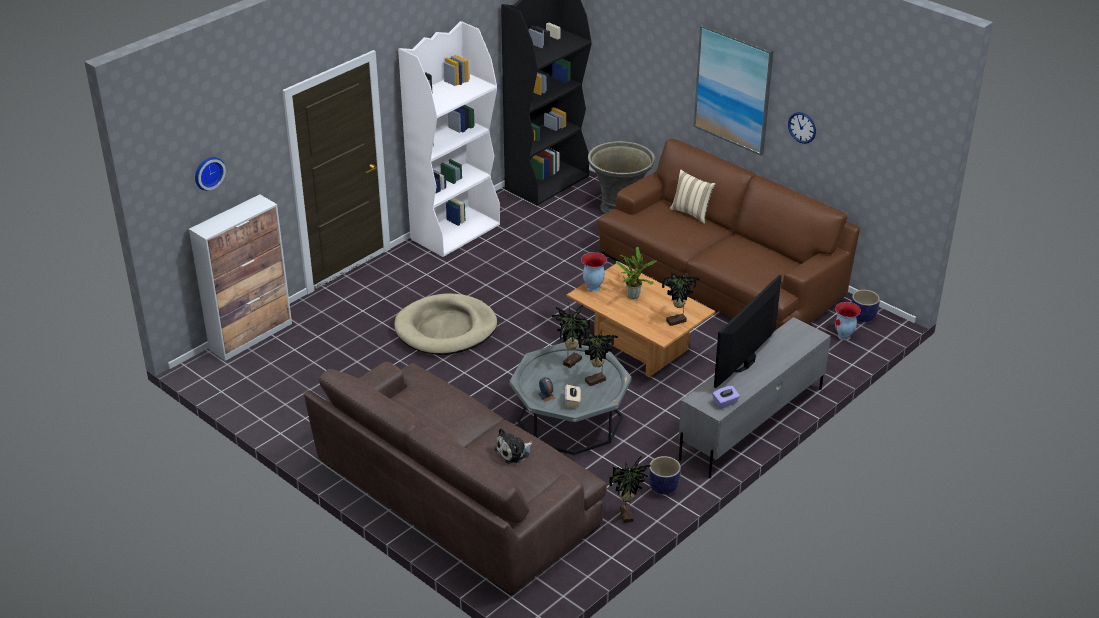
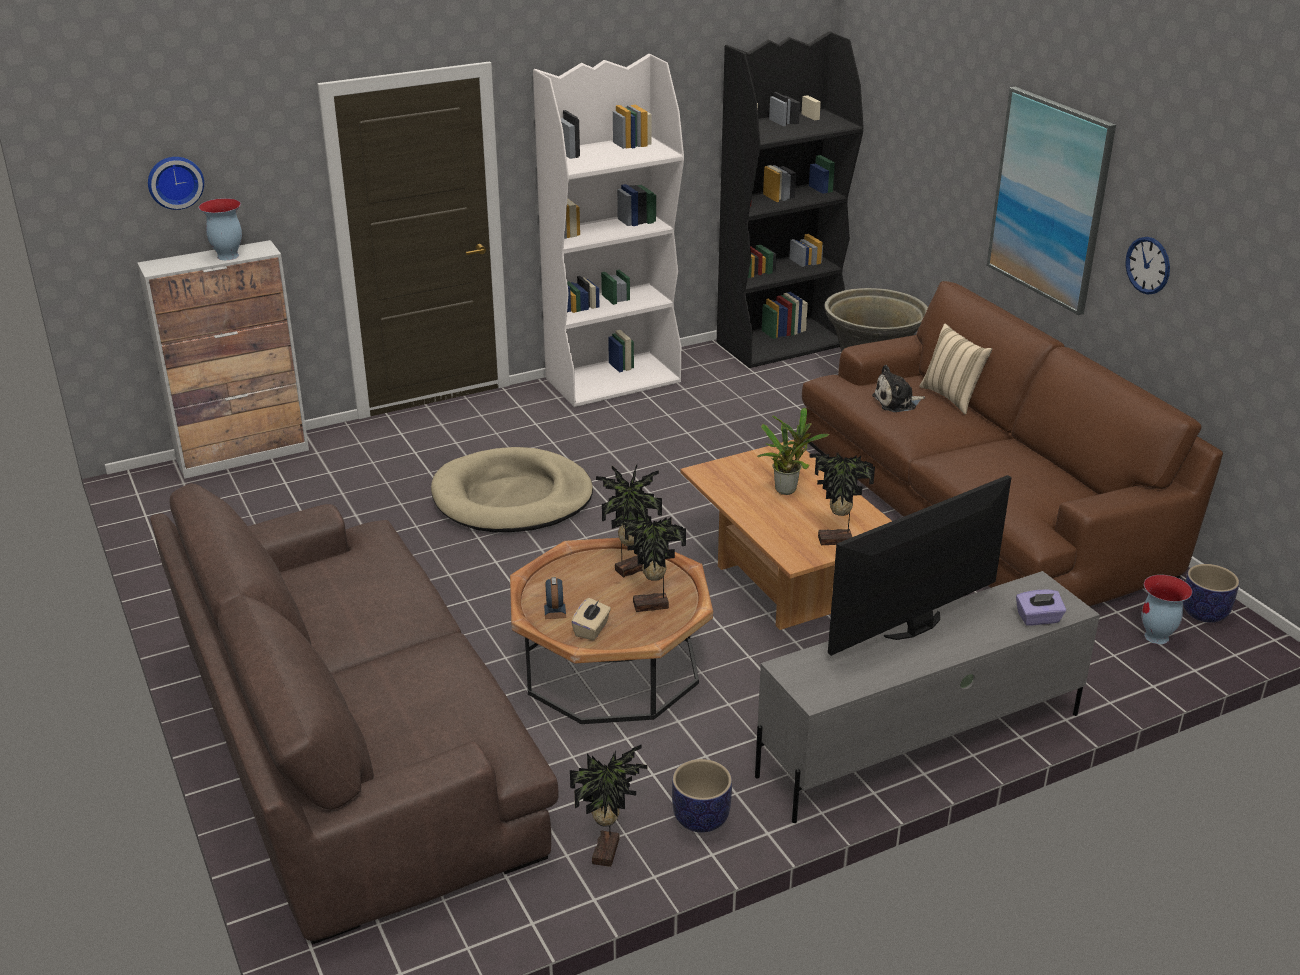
camera: 20 degrees right, 5 degrees down
plush toy [495,428,533,464] -> plush toy moved to [872,365,925,412]
grey coffee table [510,342,632,455] -> brown coffee table [510,538,713,724]
vase [581,252,607,292] -> vase moved to [199,198,242,260]
purple tissue box [712,386,740,408] -> purple tissue box moved to [1016,590,1066,626]

